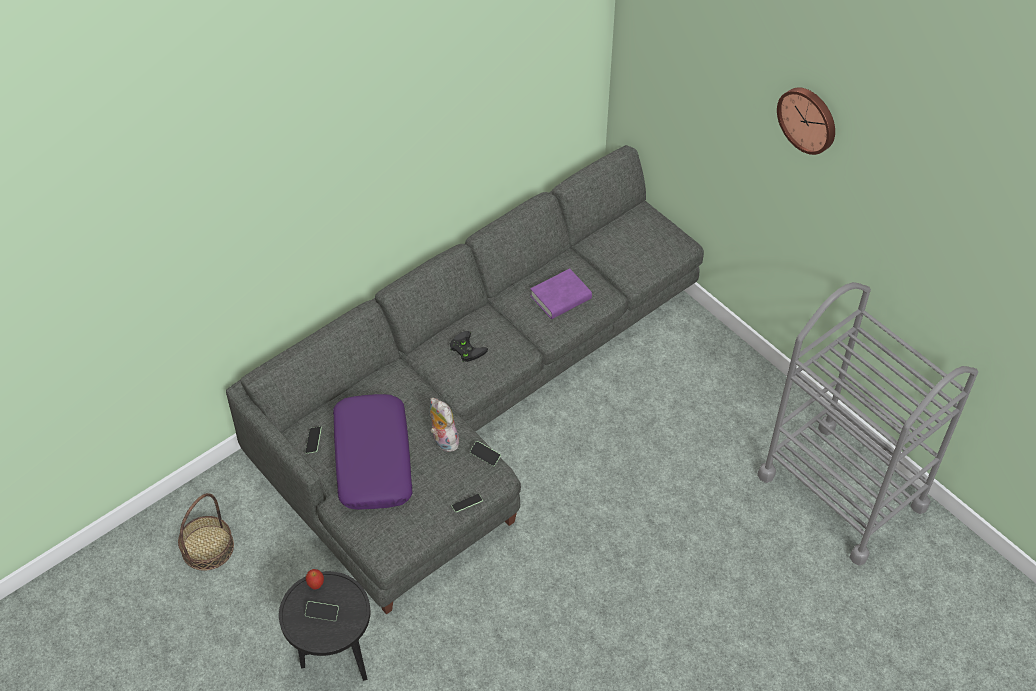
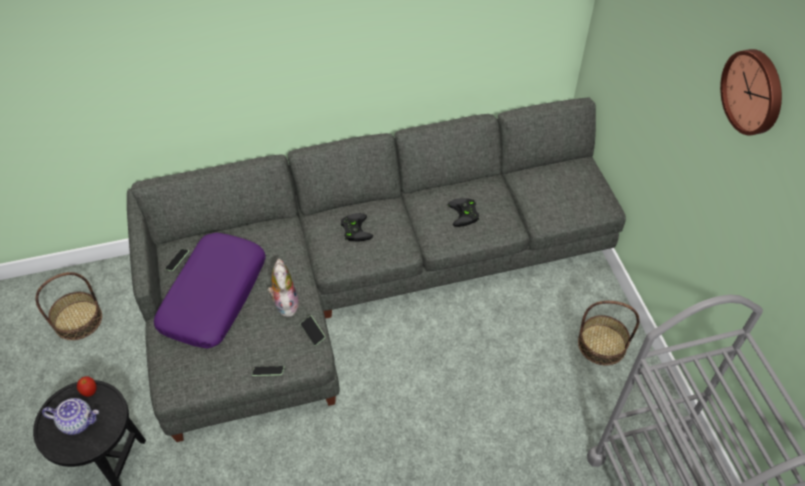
camera: 25 degrees right, 0 degrees up
phone [305,601,339,621] -> teapot [42,398,99,435]
purple book [530,268,592,319] -> black game controller [448,198,479,227]
none -> basket [578,301,640,365]

